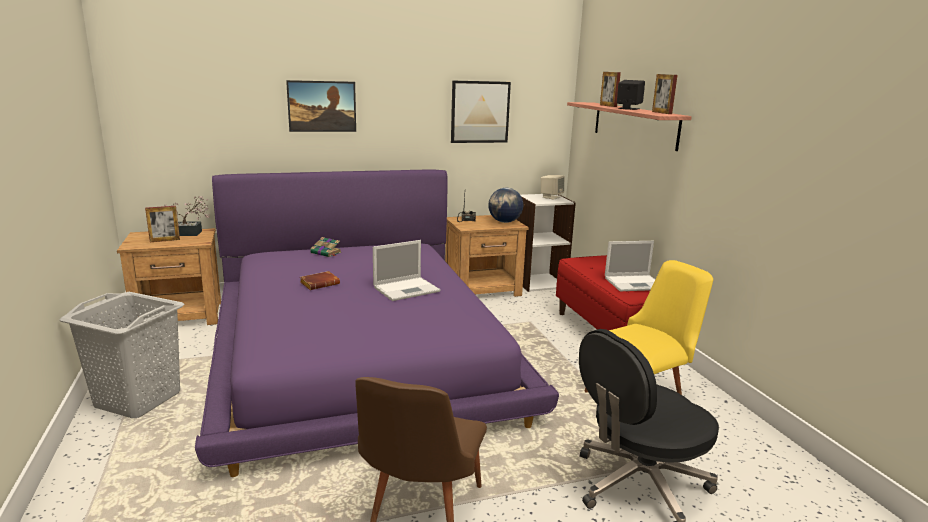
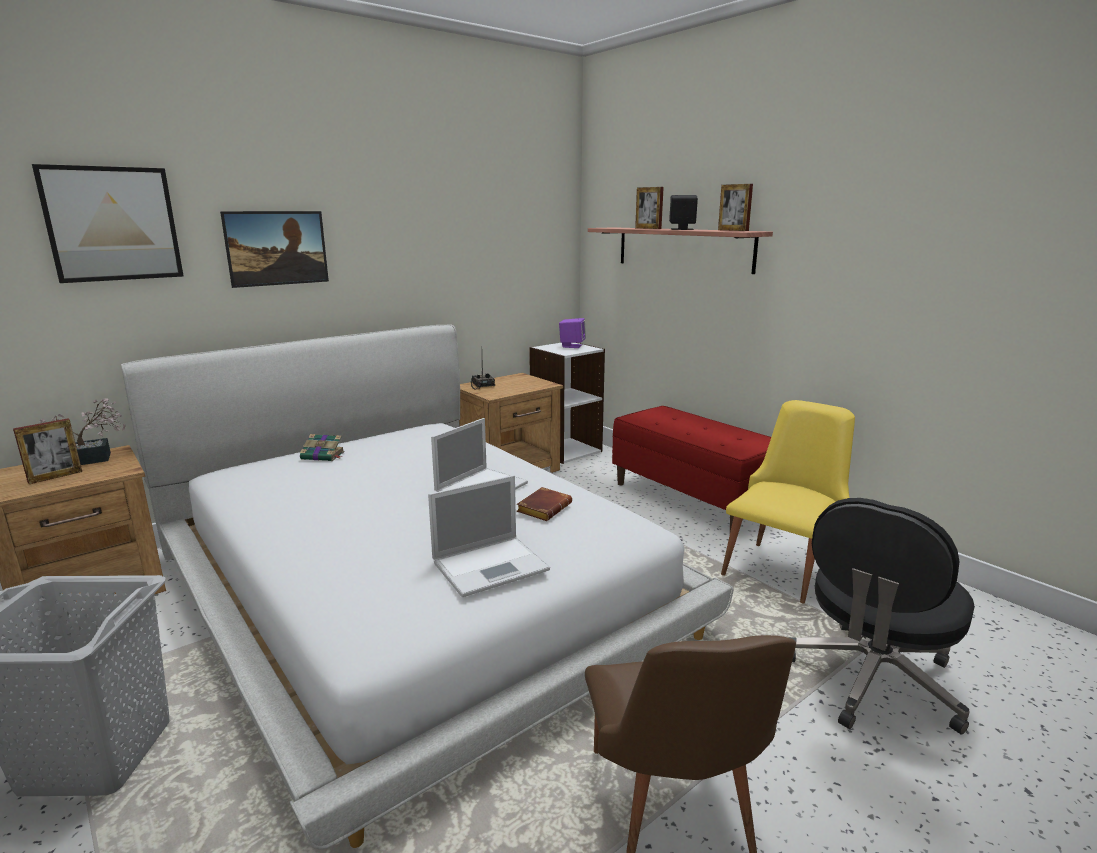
camera: 20 degrees left, 0 degrees up
purple bed [195,170,559,477] -> white bed [121,324,734,850]
brown book [300,271,340,290] -> brown book moved to [517,487,572,521]
picture [451,81,511,143] -> picture moved to [32,164,184,283]
globe [488,188,523,223] -> none
beige speaker [541,175,564,200] -> purple speaker [559,318,586,348]
laptop [605,241,655,291] -> laptop moved to [428,475,550,597]

